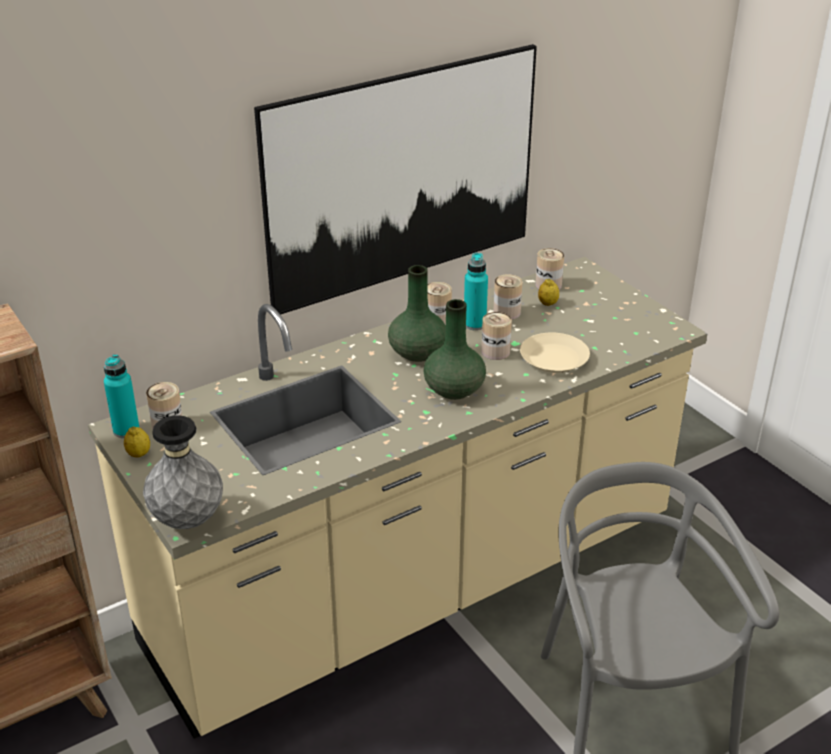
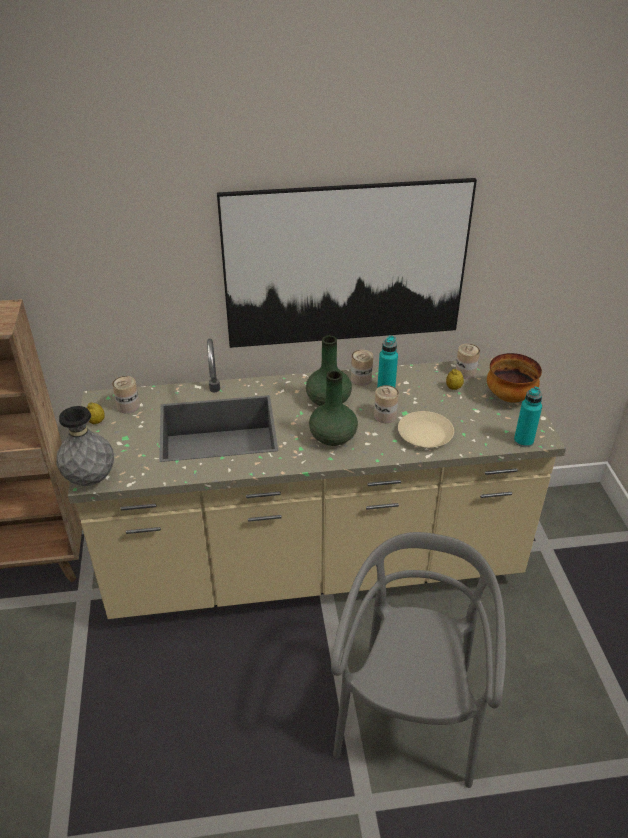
camera: 25 degrees right, 5 degrees up
turquoise bottle [104,354,140,438] -> turquoise bottle moved to [514,387,542,447]
can [493,274,523,320] -> none
none -> bowl [487,353,542,403]

